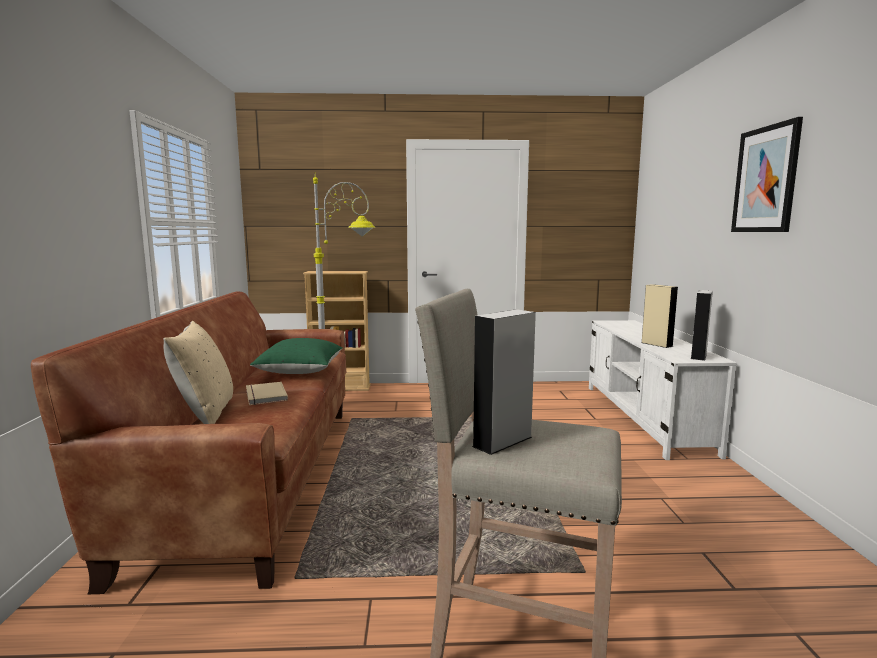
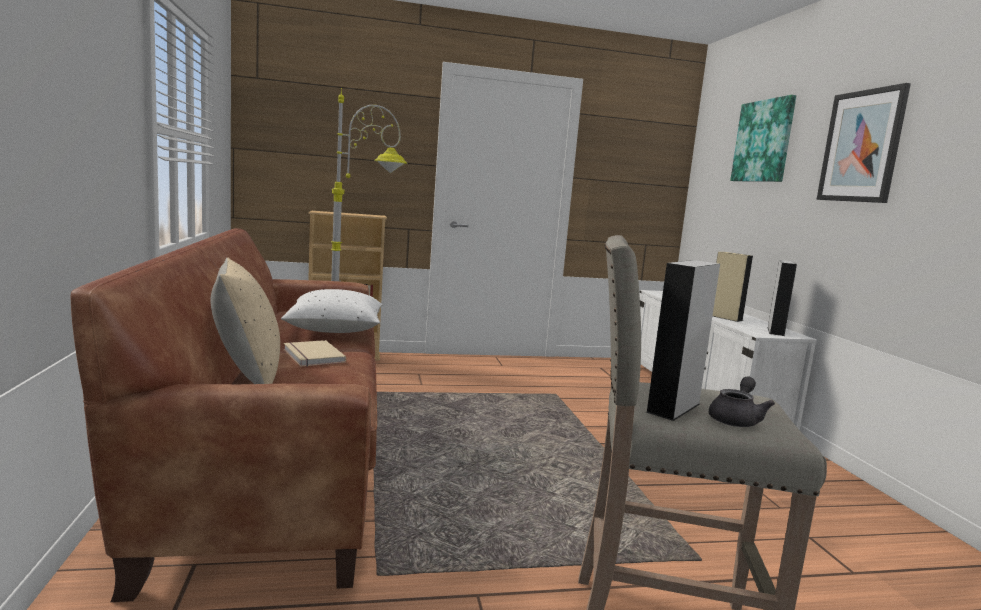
camera: 10 degrees left, 0 degrees up
green pillow [250,338,343,374] -> white pillow [281,289,383,333]
none -> grey teapot [709,376,775,427]
none -> picture [730,95,796,182]

